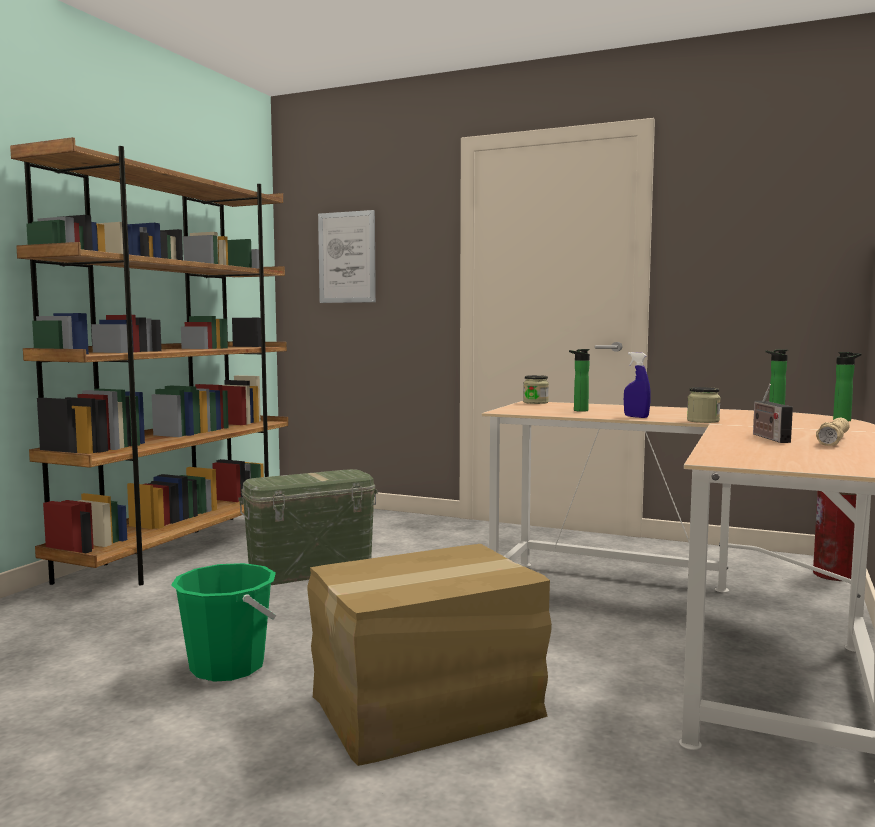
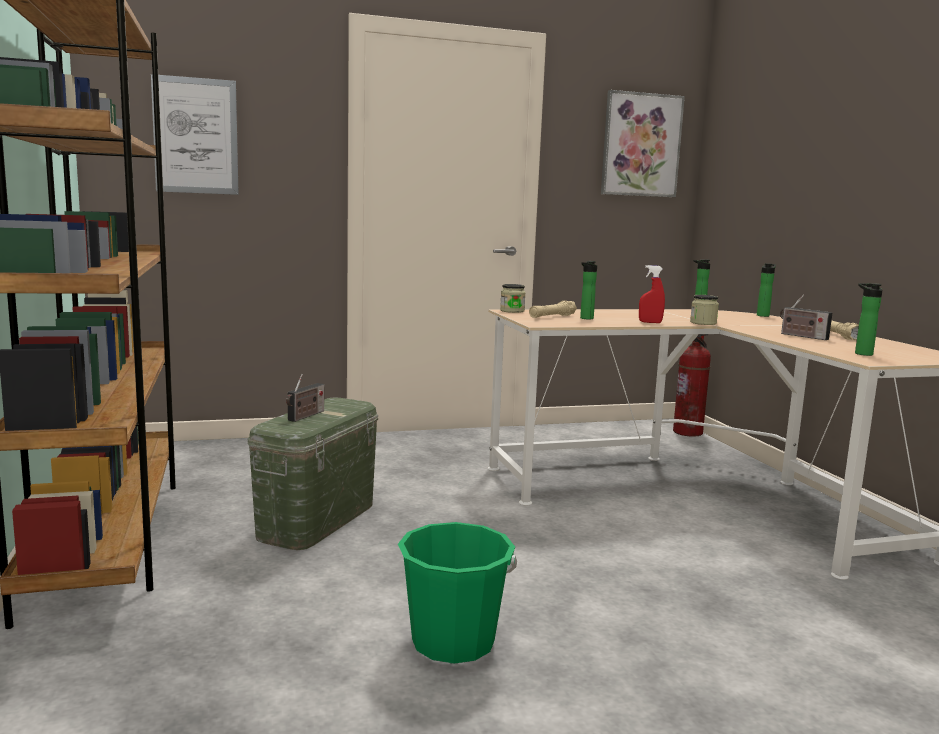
camera: 40 degrees left, 5 degrees up
cardboard box [307,544,552,766] -> none
blue spray bottle [624,352,651,418] -> red spray bottle [639,265,665,323]
none -> radio [286,374,324,422]
none -> beige flashlight [529,300,577,318]
none -> picture [601,90,685,197]
none -> bottle [855,283,882,356]

